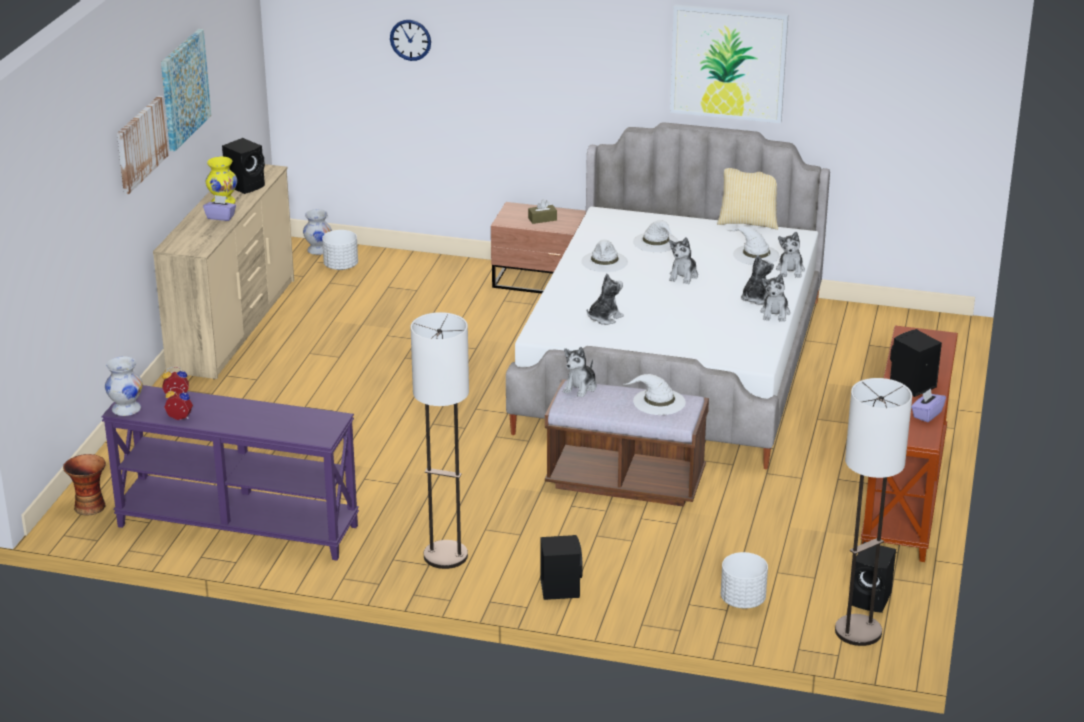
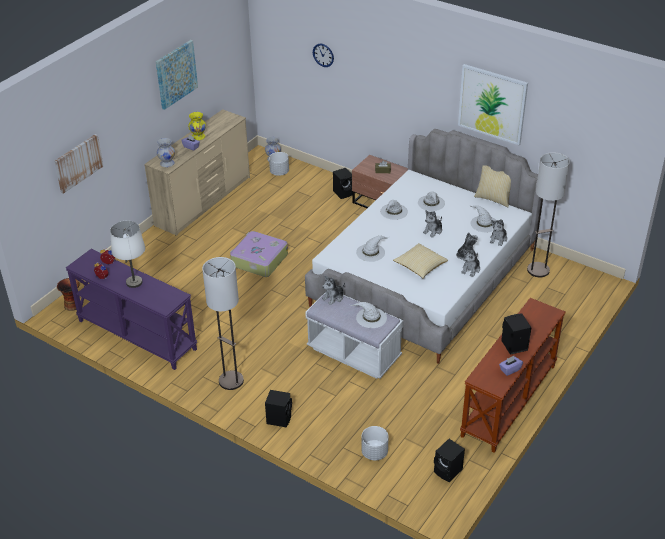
camera: 20 degrees right, 10 degrees up
white vase [105,356,143,416] -> white vase moved to [157,138,175,167]
picture [117,96,169,194] -> picture moved to [54,134,104,194]
black speaker [222,138,265,194] -> black speaker moved to [333,168,353,199]
brown bench [545,379,709,507] -> white bench [305,292,403,379]
plush toy [587,274,624,325] -> white hat [356,236,389,262]
floor lamp [835,378,912,646] -> floor lamp moved to [527,152,570,277]
none -> white table lamp [110,221,145,288]
none -> suitcase [230,231,288,277]
none -> pillow [393,243,448,278]

